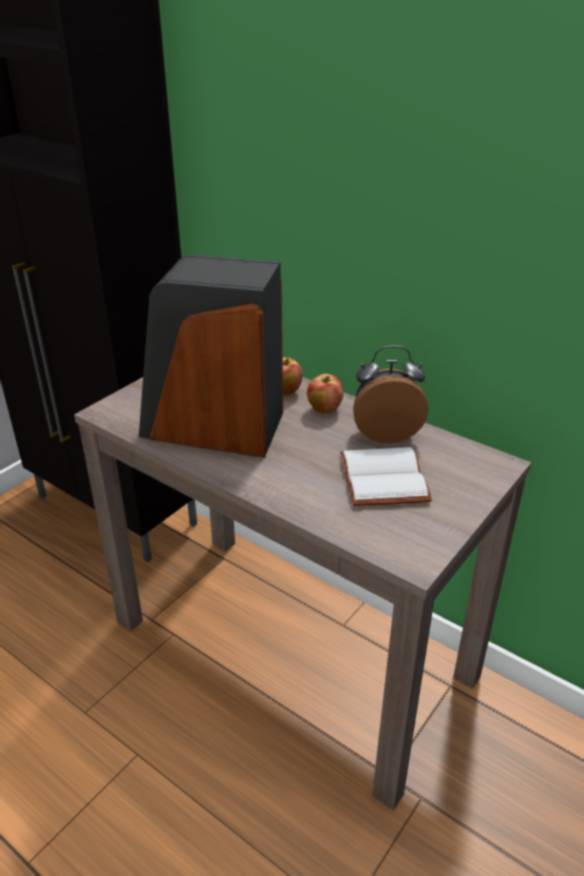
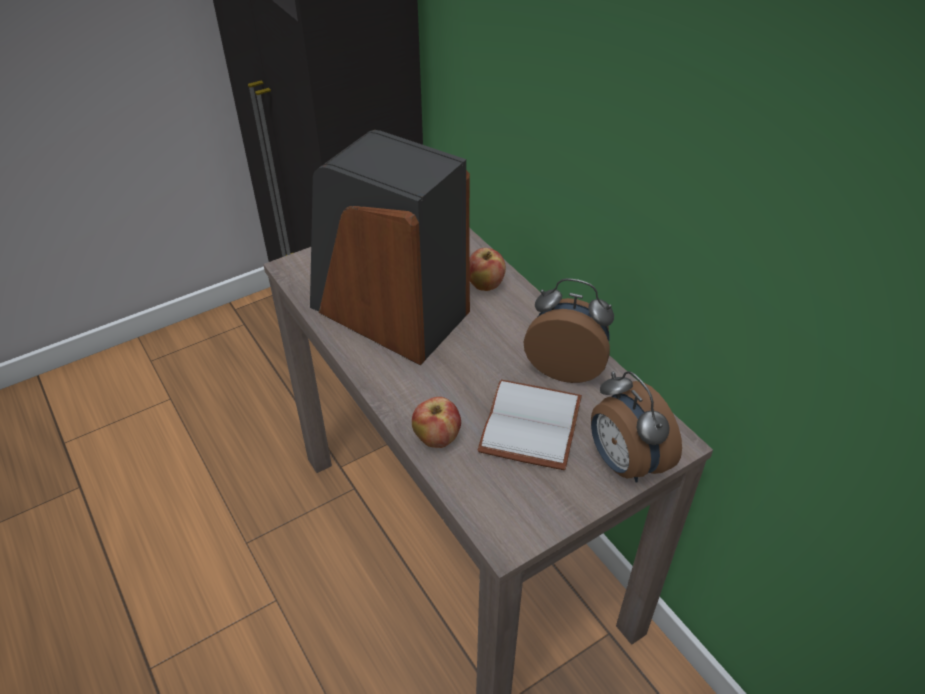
camera: 20 degrees right, 10 degrees up
apple [307,374,343,414] -> apple moved to [412,397,461,448]
none -> alarm clock [591,371,682,483]

